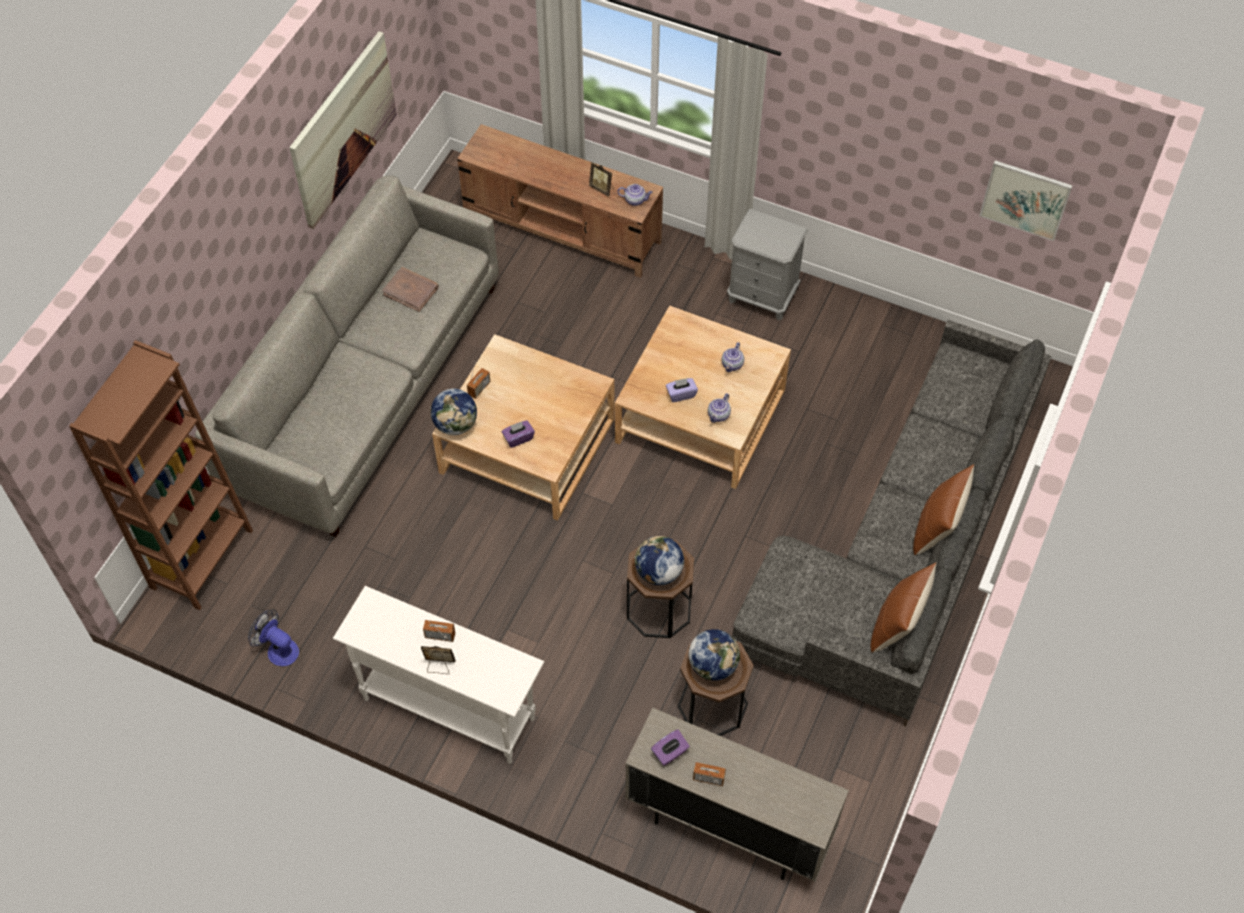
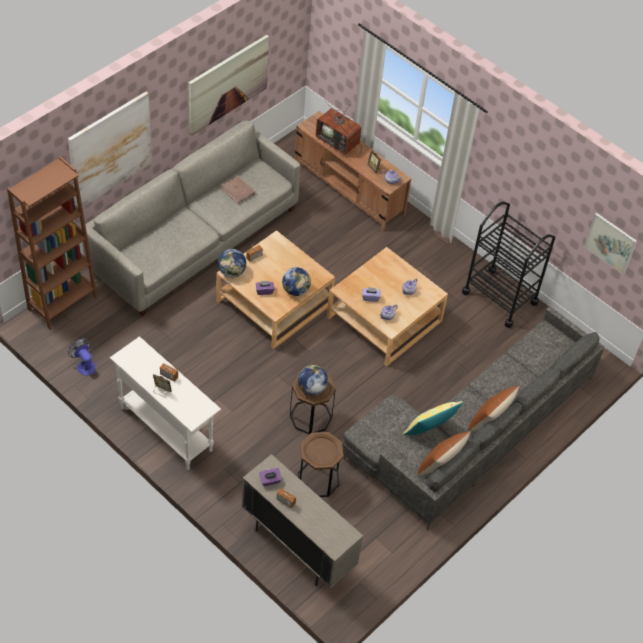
camera: 15 degrees right, 5 degrees down
globe [689,629,740,681] -> globe moved to [282,267,311,296]
grey nightstand [727,209,808,320] -> none
none -> picture [68,92,152,207]
none -> television [316,103,362,155]
none -> yellow pillow [403,401,463,435]
none -> black cart [462,202,556,328]

